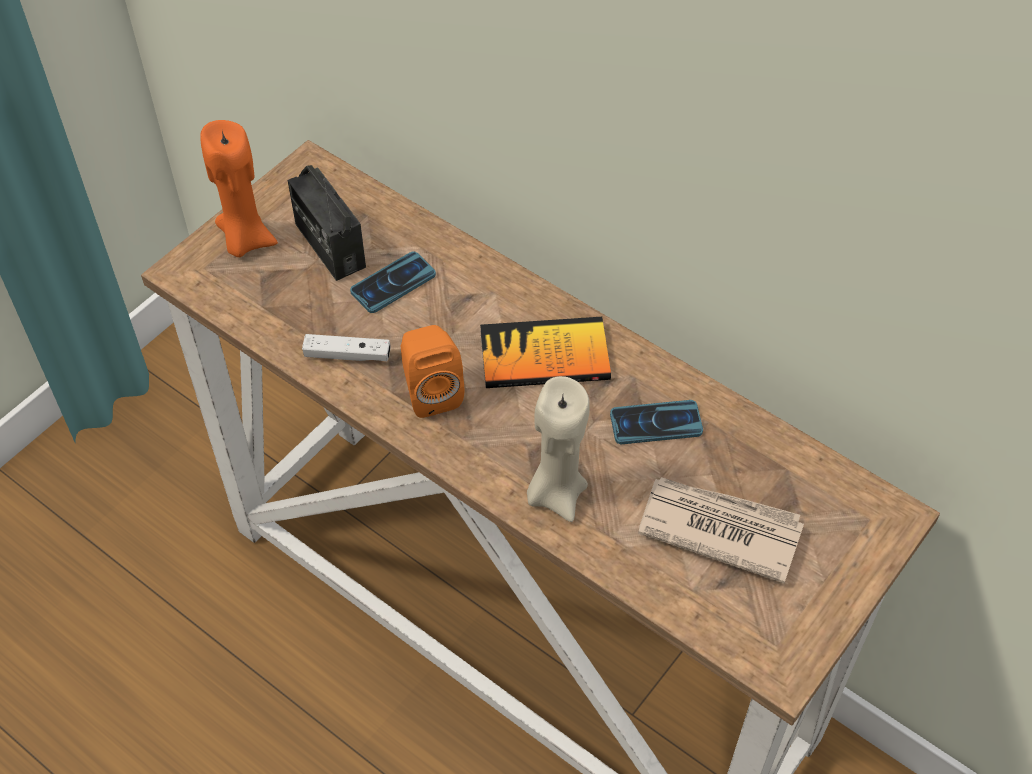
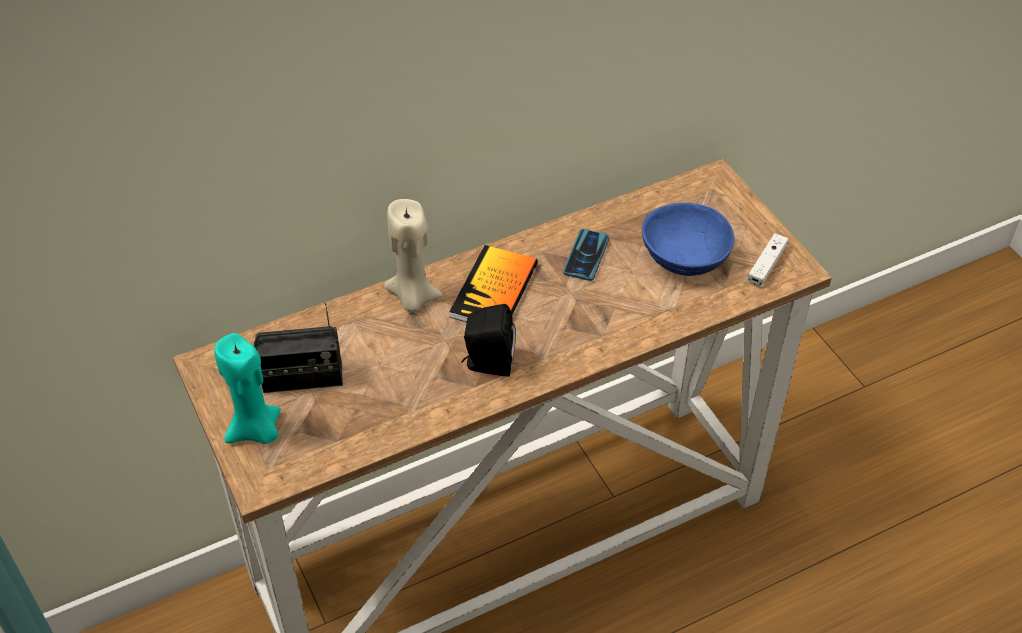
camera: 65 degrees left, 5 degrees down
orange candle [200,120,278,257] -> turquoise candle [214,333,281,444]
white game controller [302,334,391,361] -> white game controller moved to [748,233,788,287]
phone [350,252,436,313] -> none
orange speaker [400,325,464,418] -> black speaker [461,304,516,377]
beige candle [527,376,590,522] -> beige candle moved to [384,199,442,312]
newspaper [638,477,804,583] -> blue bowl [642,203,734,276]

